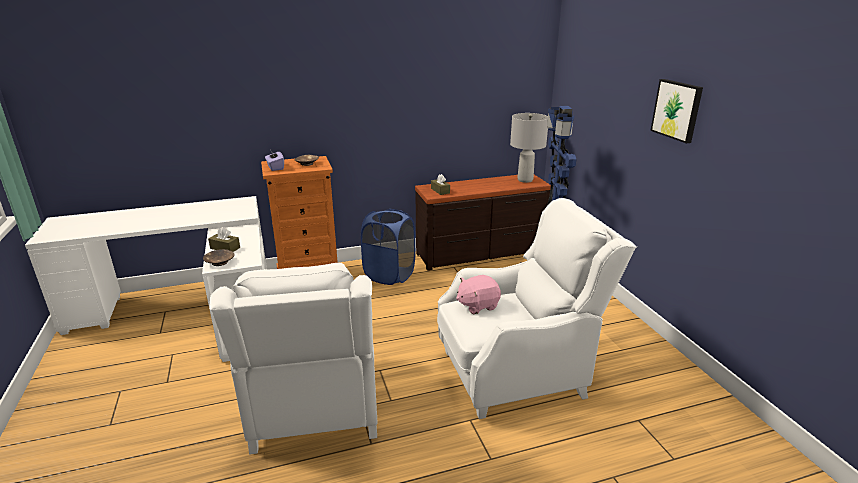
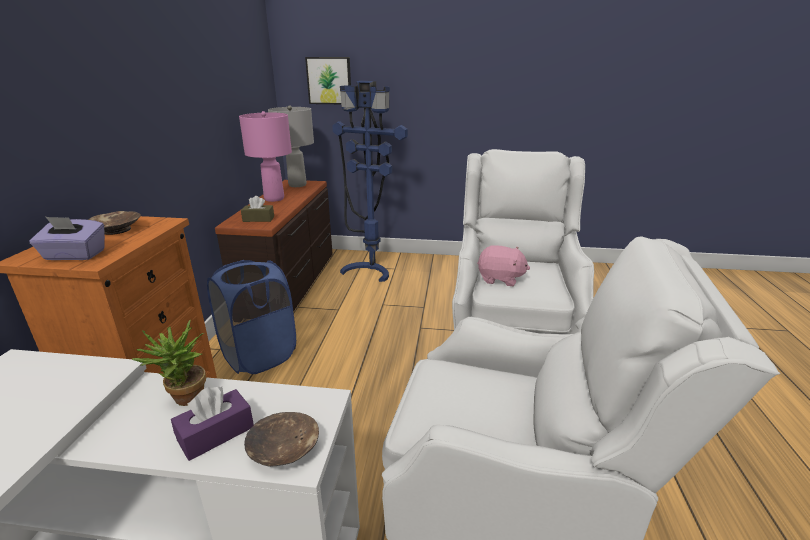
camera: 65 degrees left, 0 degrees up
brown tissue box [208,227,240,252] -> purple tissue box [171,387,254,461]
pink plush toy [456,275,501,314] -> pink plush toy turned 75 degrees counterclockwise [477,245,530,286]
picture [650,79,703,143] -> picture moved to [305,57,351,104]
none -> potted plant [132,319,206,406]
none -> pink table lamp [239,111,292,202]

